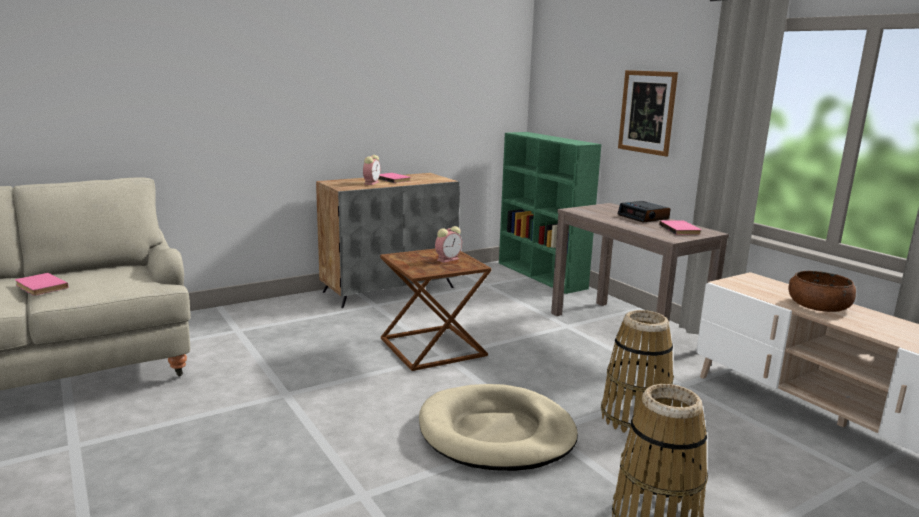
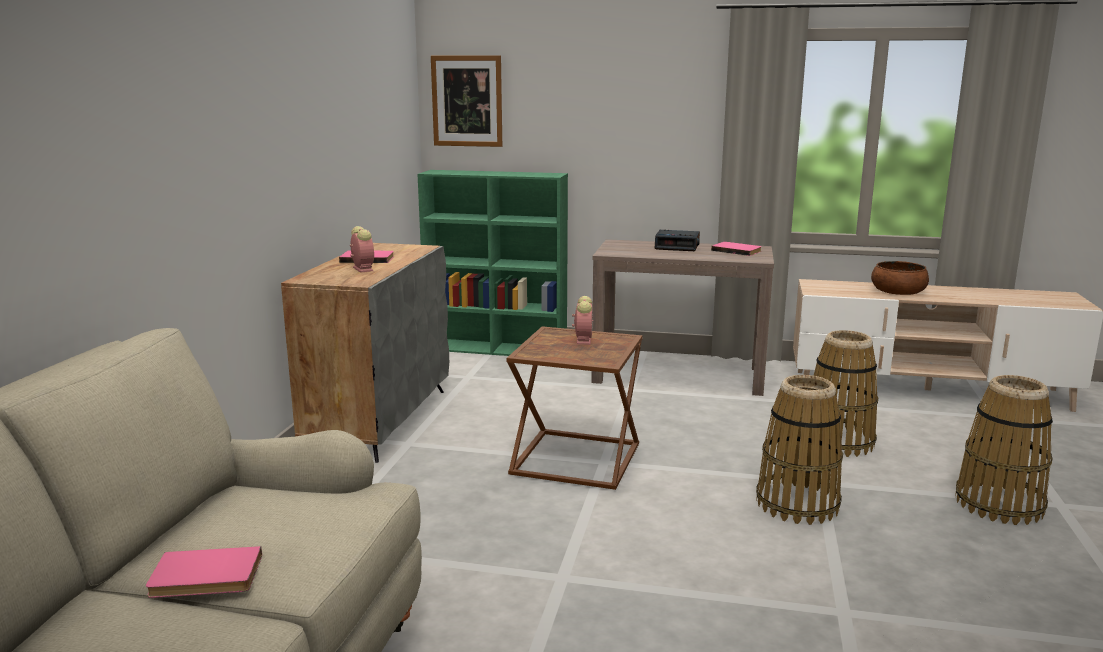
camera: 45 degrees left, 0 degrees up
beige dog bed [419,384,578,471] -> basket [756,375,843,525]
picture [618,70,678,157] -> picture moved to [431,55,502,147]

